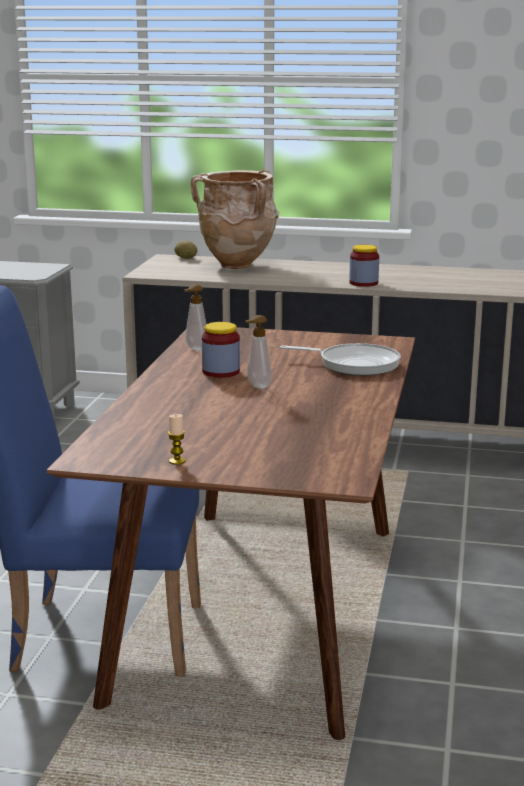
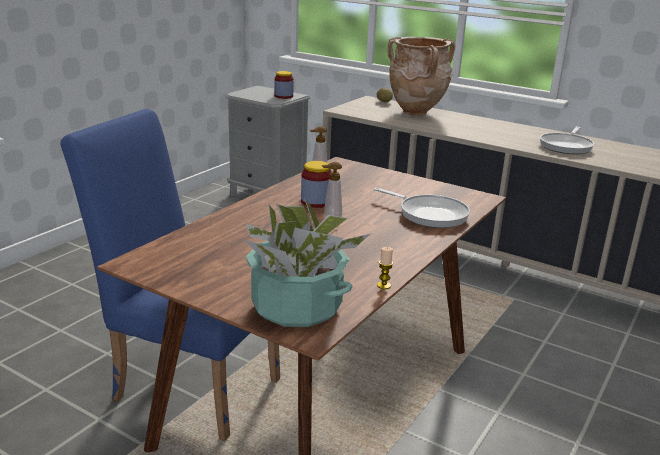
camera: 20 degrees right, 5 degrees up
candle [168,414,186,465] -> candle moved to [377,247,393,289]
jar [349,245,379,287] -> jar moved to [274,71,294,99]
none -> potted plant [245,198,370,327]
none -> frying pan [540,127,594,154]

